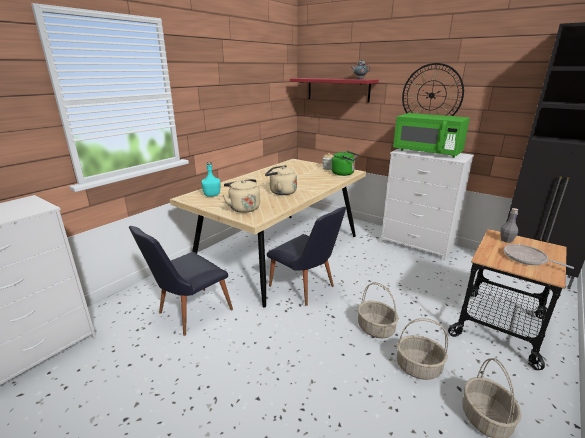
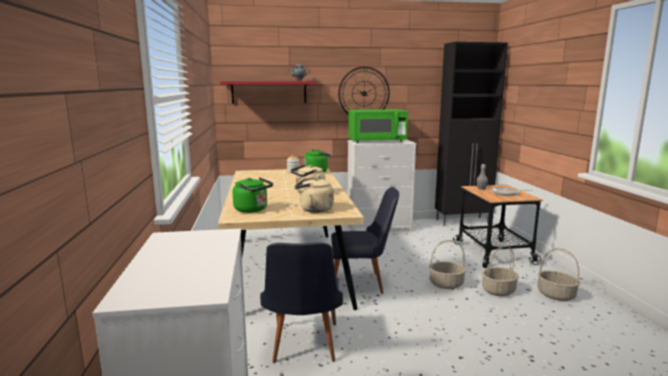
camera: 45 degrees left, 10 degrees down
turquoise bottle [201,162,220,197] -> green kettle [233,177,273,213]

